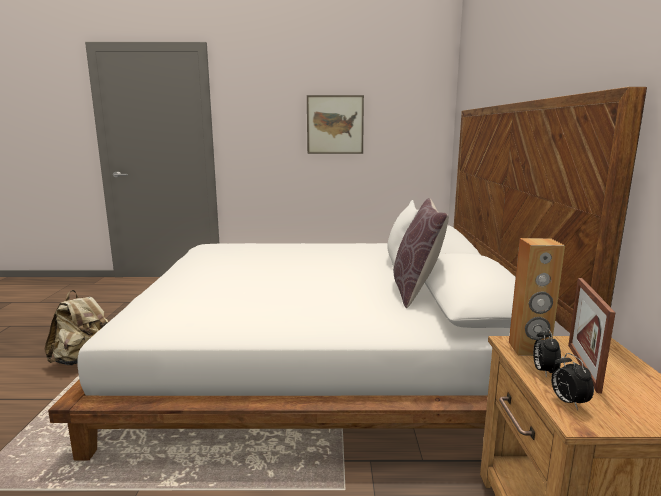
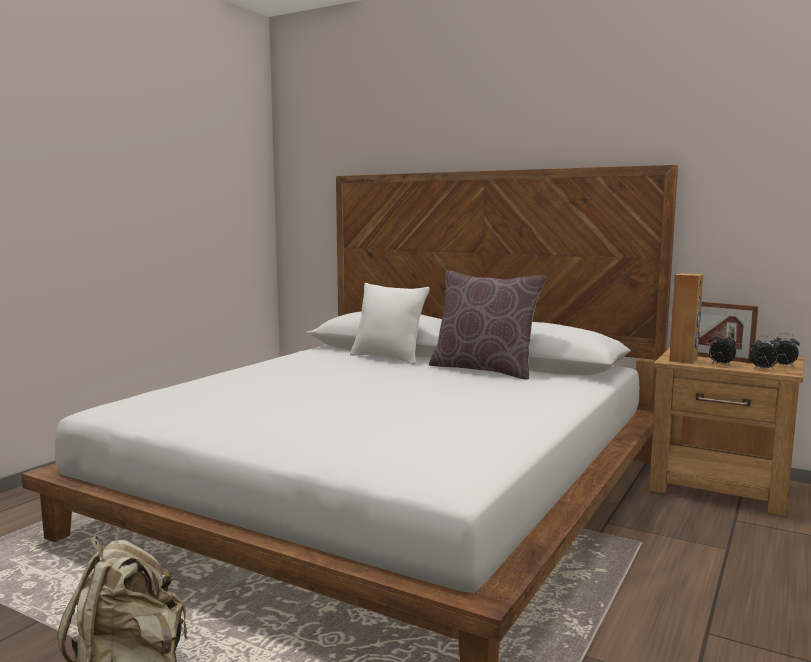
camera: 60 degrees left, 5 degrees down
picture [307,95,364,154] -> none
none -> alarm clock [771,333,800,367]

